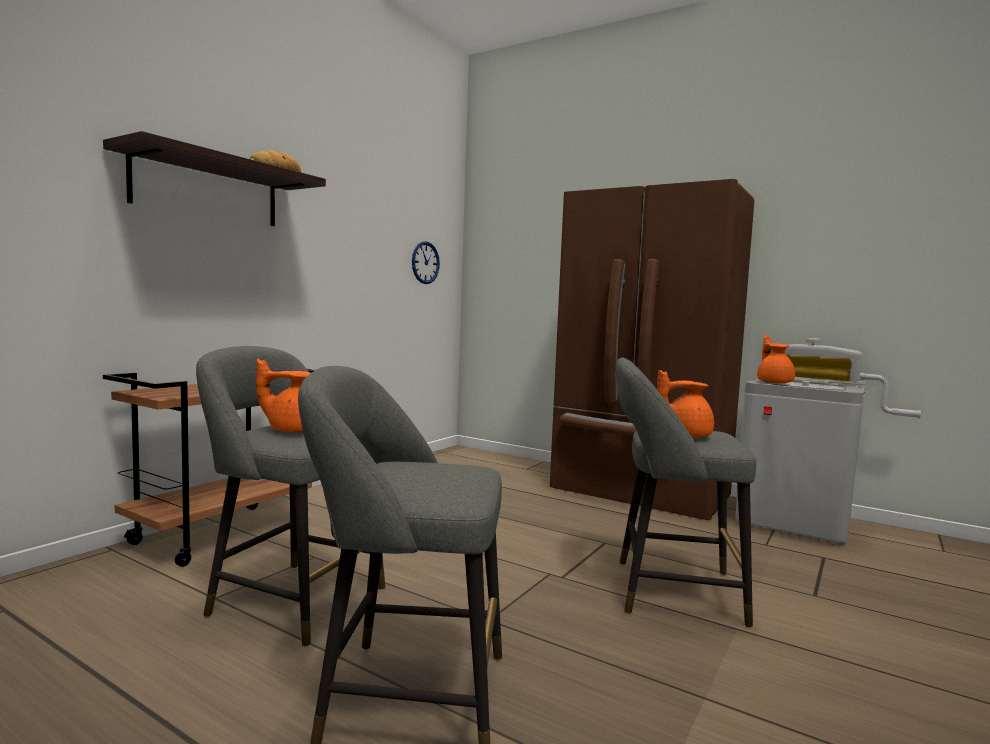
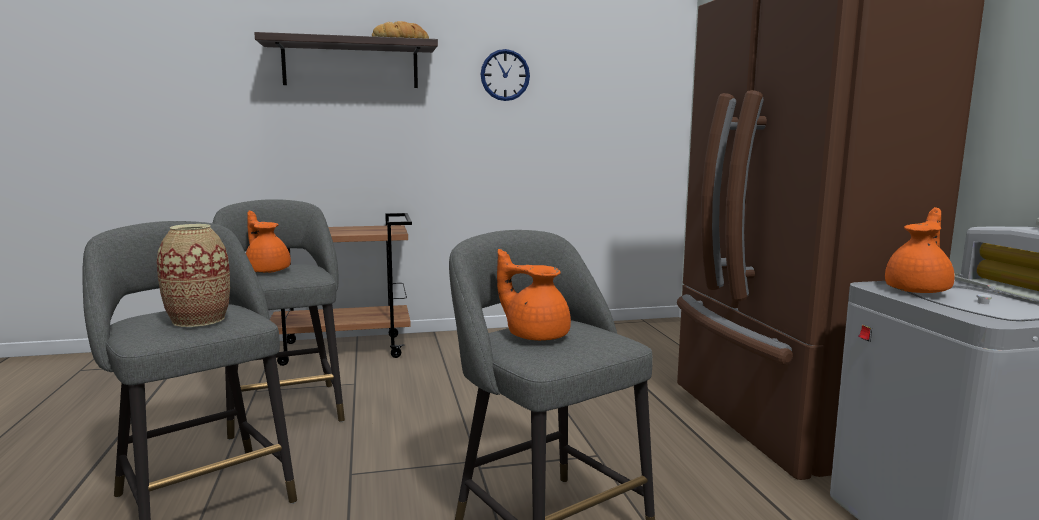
camera: 45 degrees right, 5 degrees up
wall clock [412,241,440,284] -> wall clock moved to [481,49,530,101]
none -> vase [157,224,230,327]

